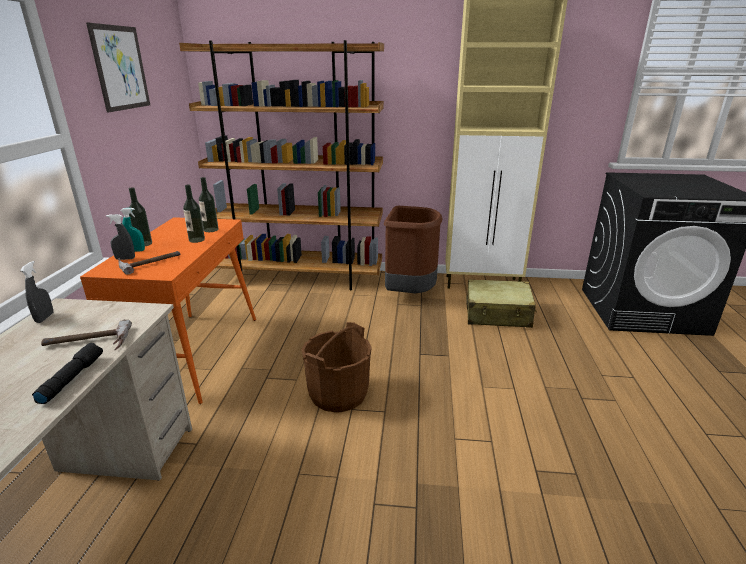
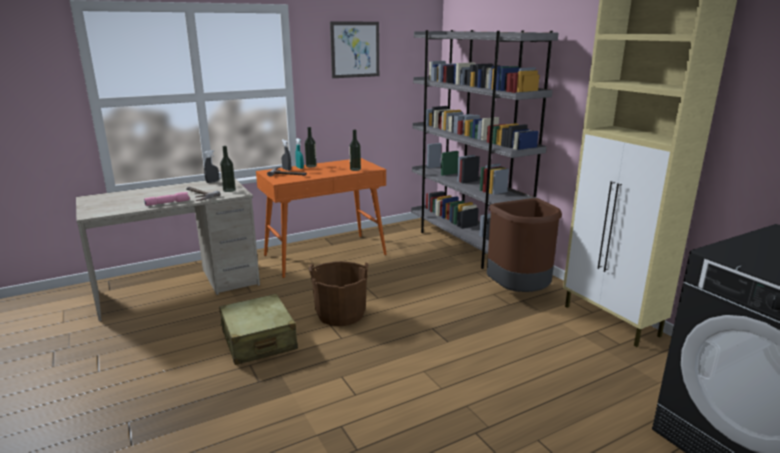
camera: 55 degrees right, 5 degrees down
black flashlight [32,343,103,404] -> pink flashlight [144,192,190,206]
brown bookcase [179,40,384,290] -> grey bookcase [411,30,559,269]
bottle [183,185,205,243] -> bottle moved to [220,146,236,192]
beige suitcase [466,279,537,328] -> beige suitcase moved to [219,294,298,365]

